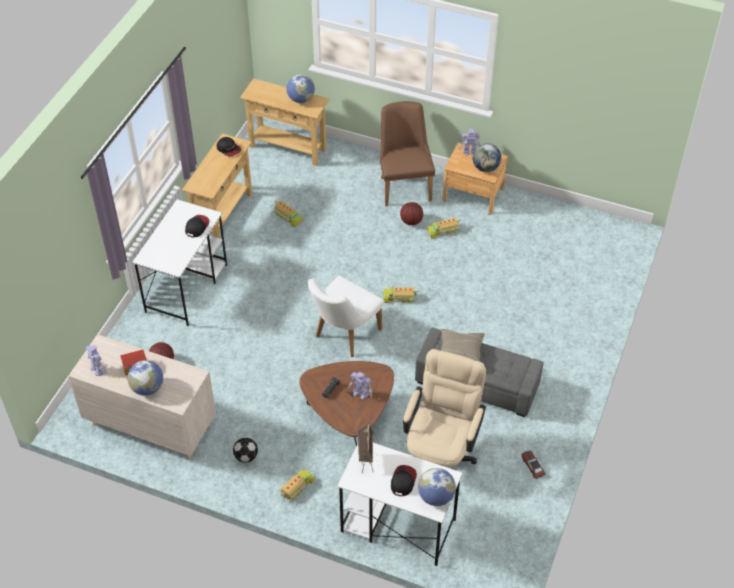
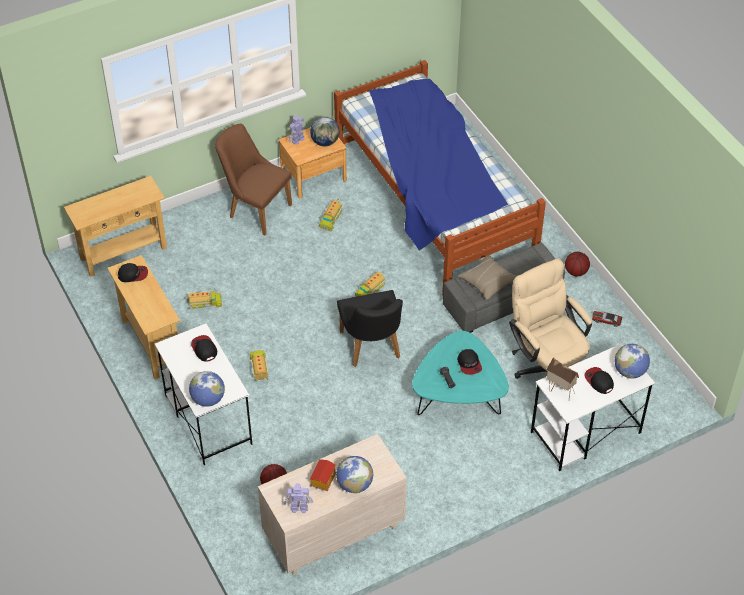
camera: 50 degrees left, 0 degrees up
football [233,438,258,463] -> none
toy truck [280,468,314,503] -> toy truck moved to [248,350,269,382]
globe [286,74,315,103] -> globe moved to [189,371,225,407]
brown coffee table [300,361,394,446] -> turquoise coffee table [412,331,509,415]
white chair [308,276,384,357] -> black chair [337,290,403,367]
toy robot [348,372,372,400] -> cap [457,349,482,375]
basketball [400,202,423,225] -> basketball moved to [565,252,590,277]
none -> bed [334,60,546,295]

